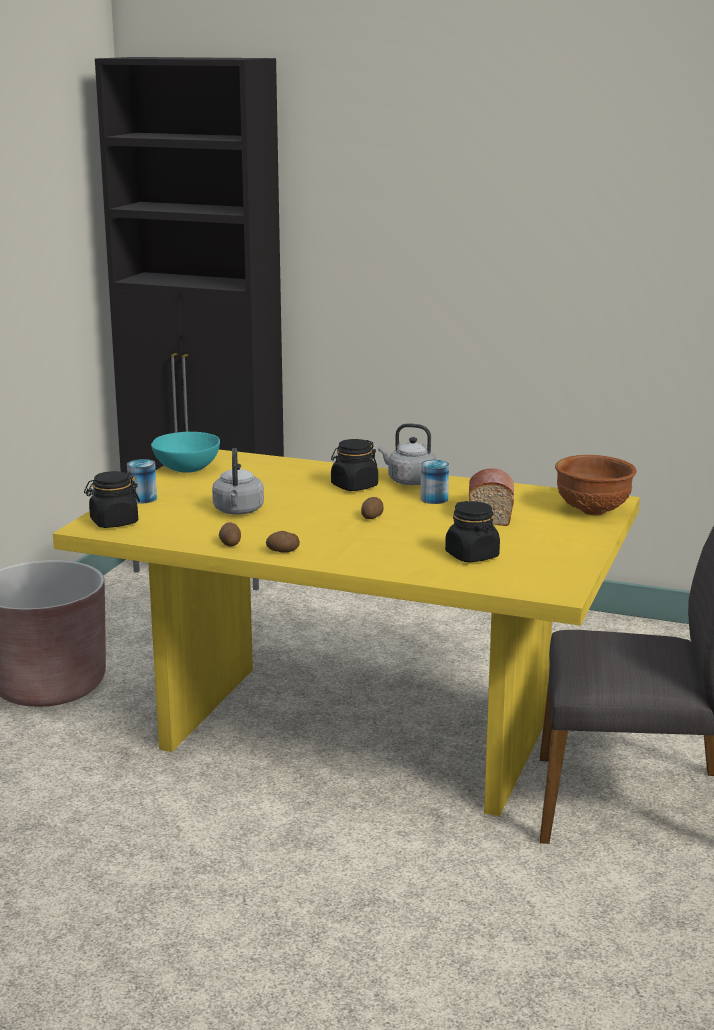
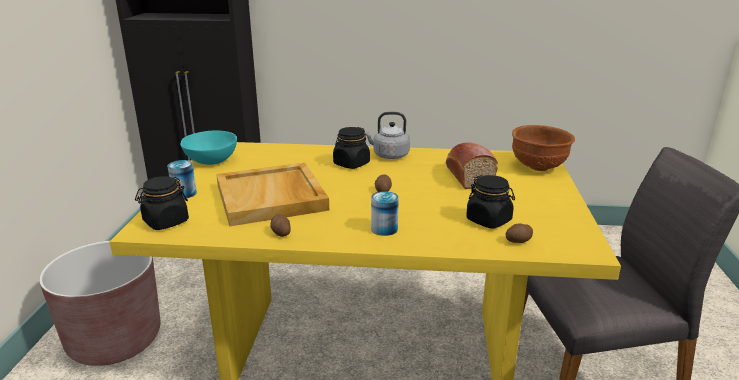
camera: 15 degrees left, 5 degrees up
grey kettle [212,448,264,515] -> beige tray [216,163,329,227]
potato [266,531,300,553] -> potato moved to [506,223,533,243]
can [421,460,449,504] -> can moved to [371,191,399,236]

